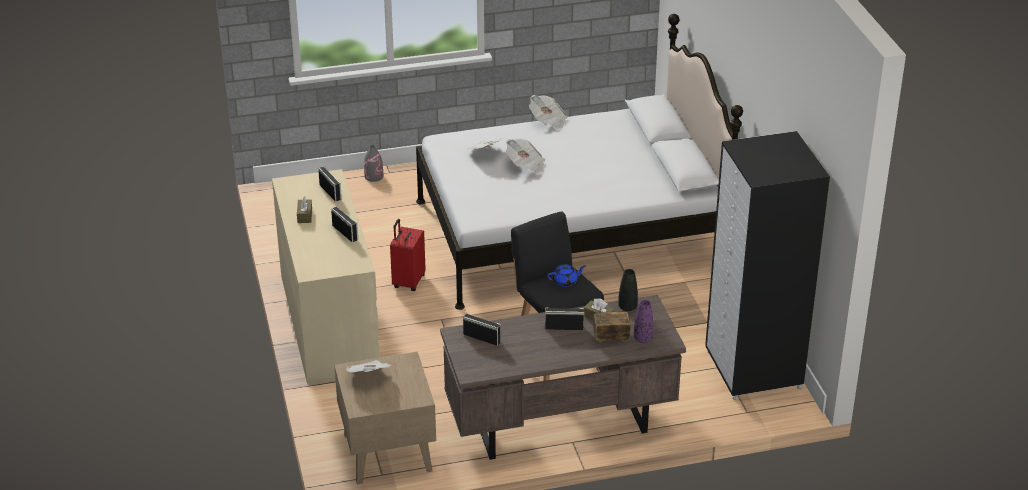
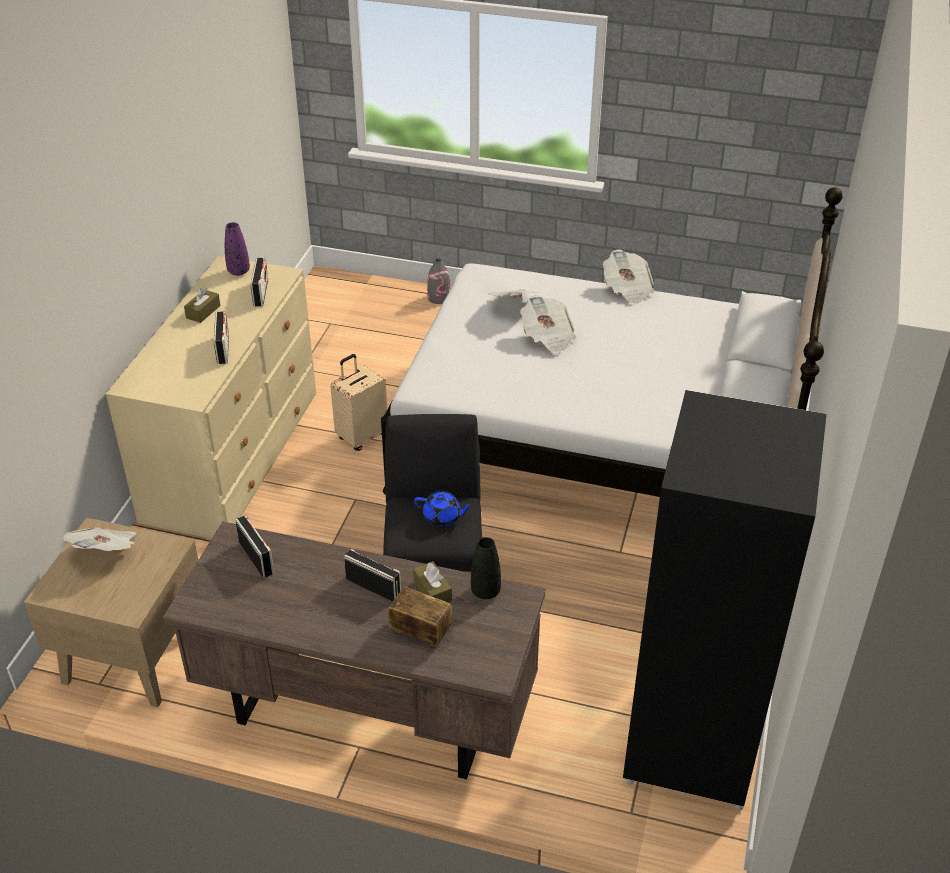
camera: 30 degrees right, 5 degrees up
red suitcase [390,219,426,291] -> beige suitcase [330,354,387,451]
purple vase [634,300,654,343] -> purple vase moved to [225,222,250,276]

